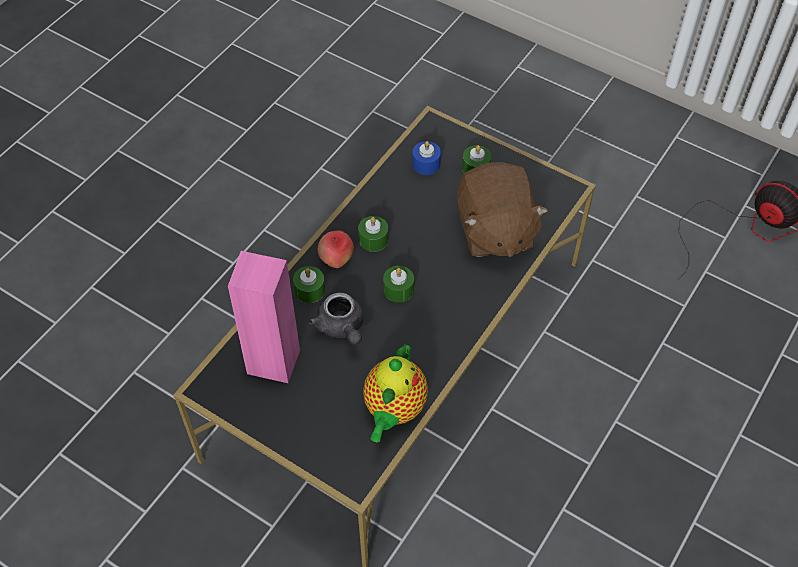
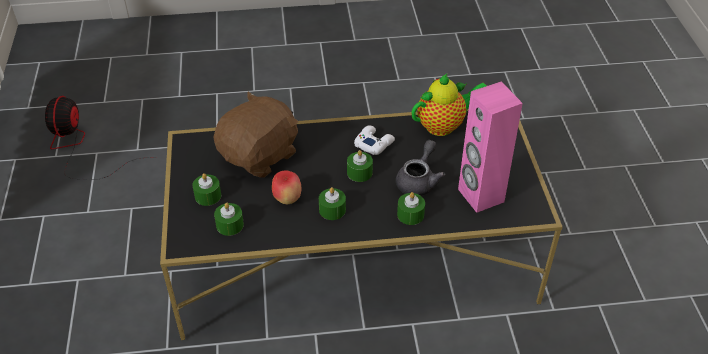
camera: 130 degrees left, 10 degrees down
apple [318,230,354,268] -> apple moved to [272,170,301,204]
blue candle [412,141,441,175] -> green candle [214,203,244,236]
none -> white game controller [354,126,395,155]

